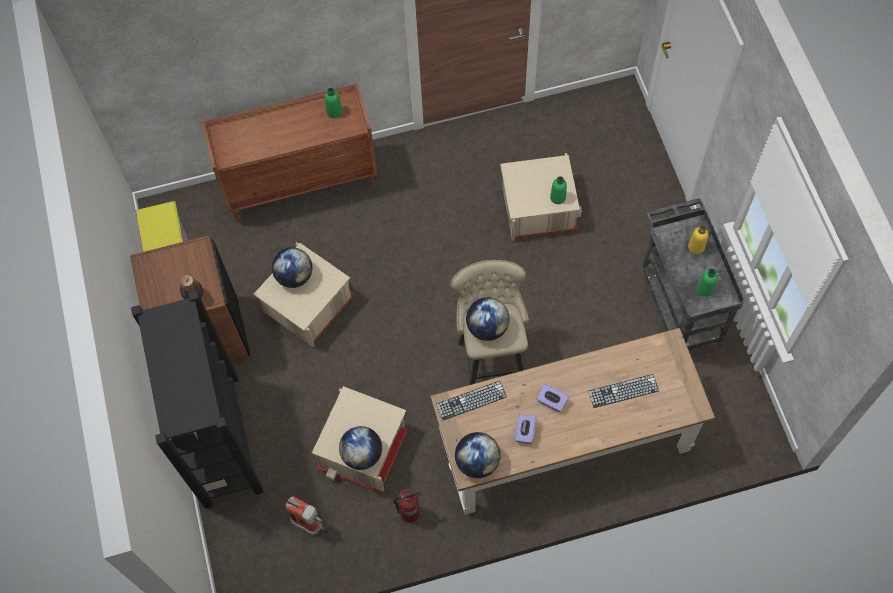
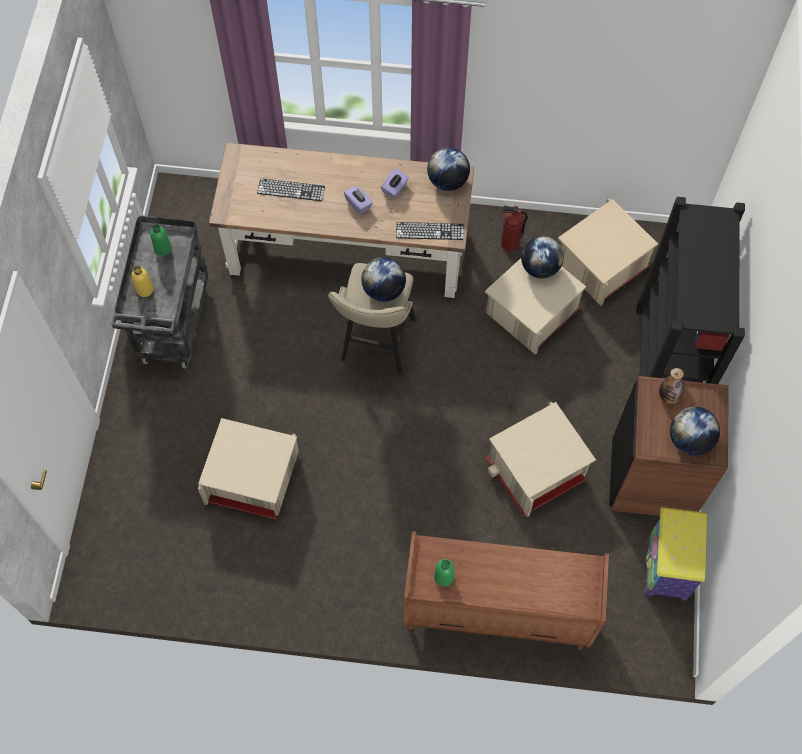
camera: 160 degrees left, 0 degrees up
globe [272,247,313,288] -> globe moved to [670,407,720,456]
fire extinguisher [285,496,330,535] -> beige storage box [558,198,658,306]
green bottle [550,176,567,204] -> none

